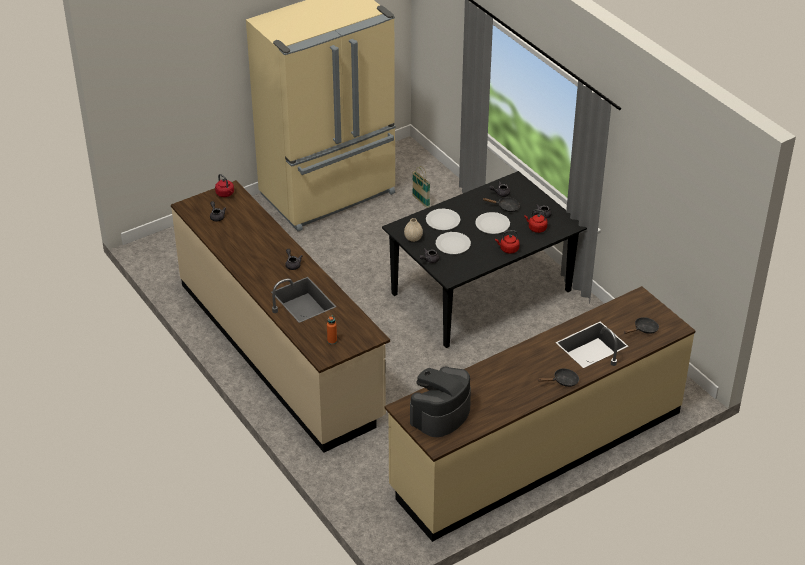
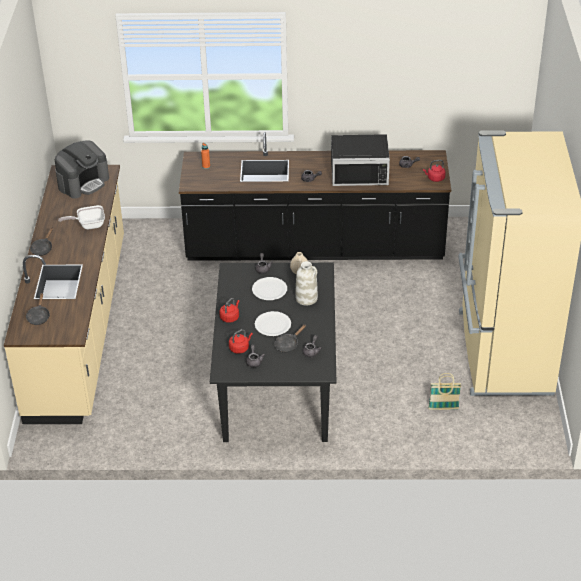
camera: 125 degrees right, 0 degrees up
beige counter [171,180,390,453] -> black counter [179,132,451,261]
coffee machine [410,367,471,437] -> coffee machine turned 60 degrees clockwise [55,140,109,198]
white plate [426,208,460,230] -> white vase [296,261,318,306]
none -> frying pan [58,205,105,229]
none -> black microwave [331,134,390,186]

